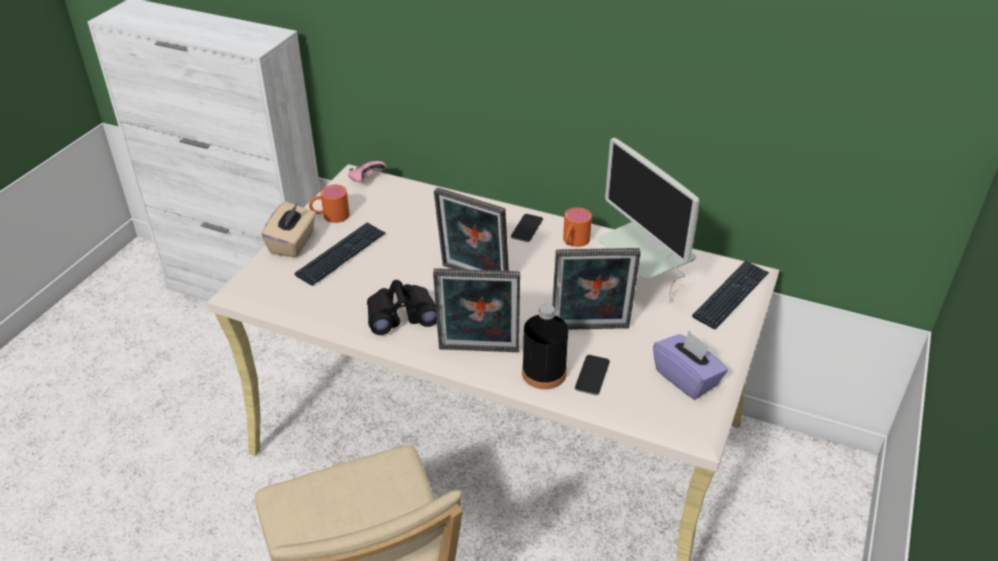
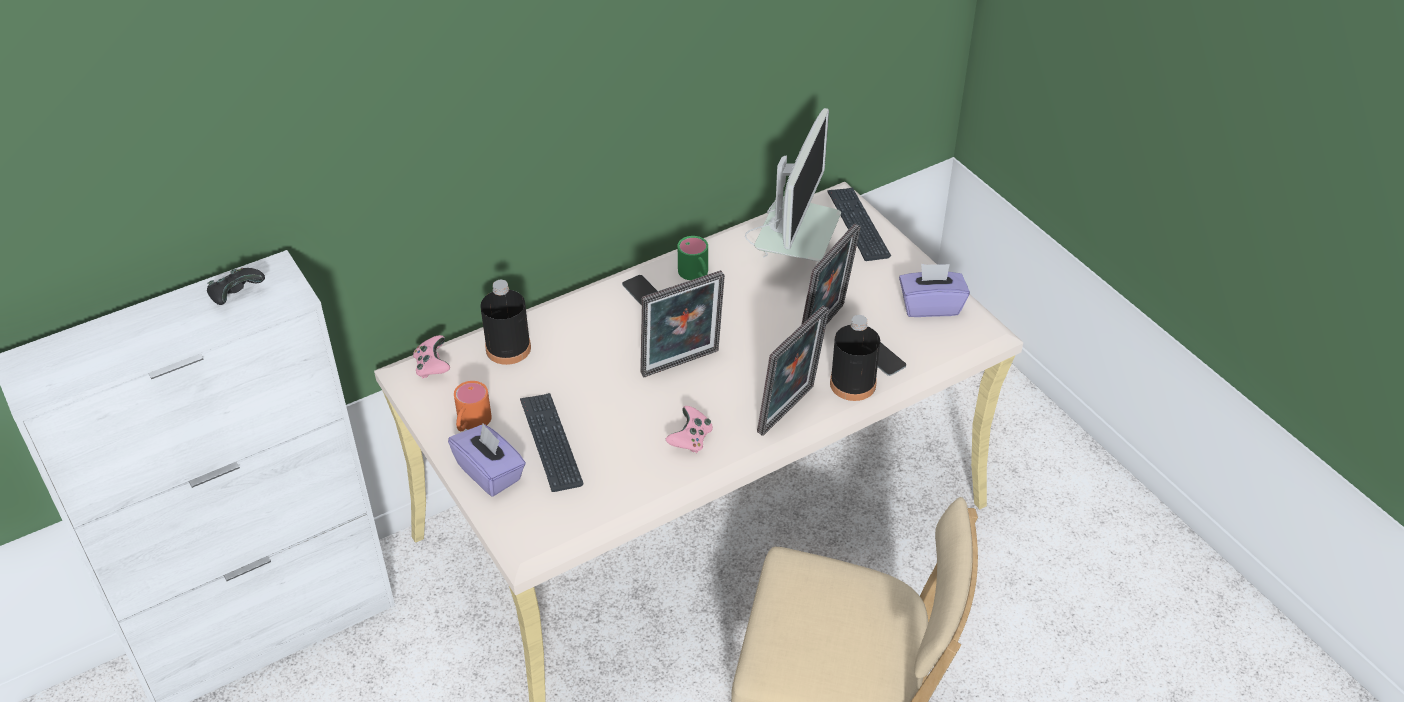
camera: 55 degrees left, 5 degrees up
beige tissue box [261,202,316,257] -> purple tissue box [448,423,526,497]
black binoculars [367,280,437,335] -> pink game controller [666,406,713,453]
orange mug [563,207,592,247] -> green mug [678,236,708,280]
monitor [598,138,699,303] -> monitor turned 75 degrees counterclockwise [745,108,841,261]
none -> black game controller [207,268,265,305]
none -> black bottle [481,280,531,365]

